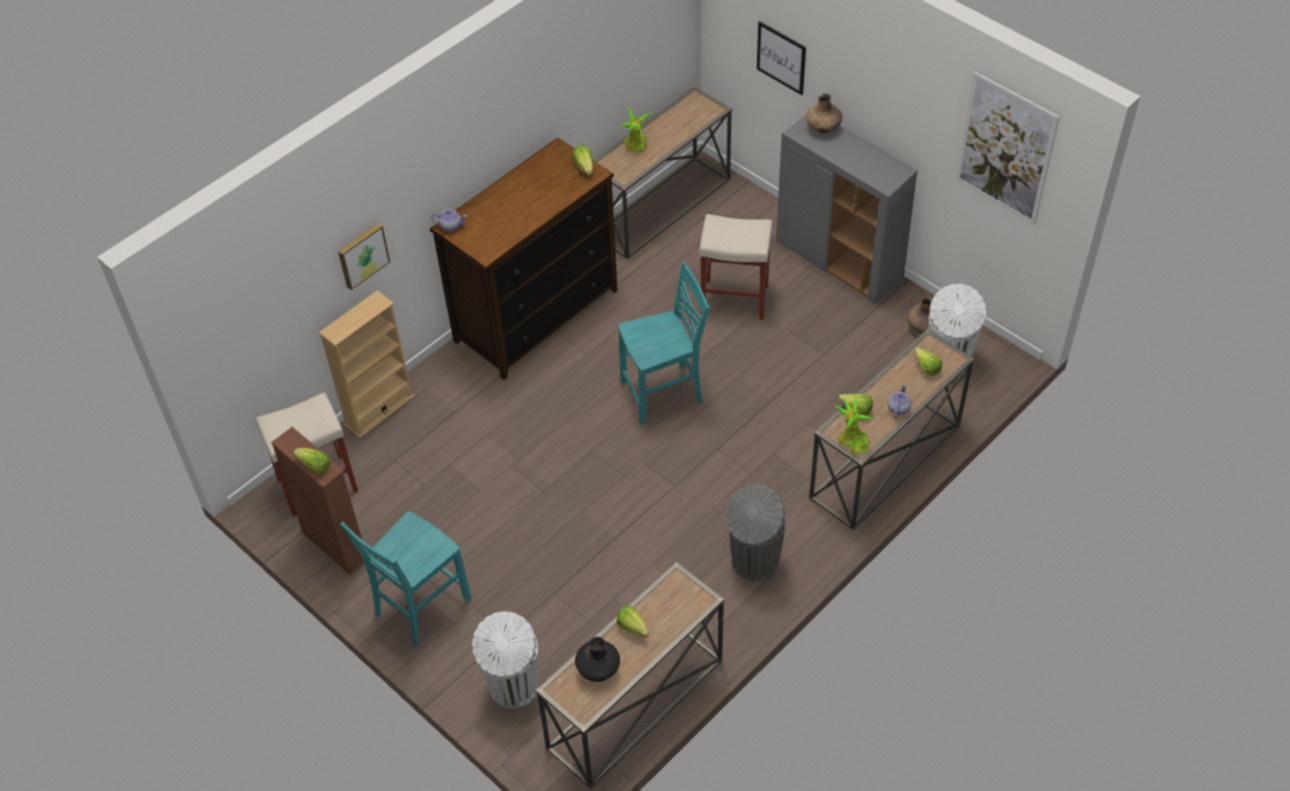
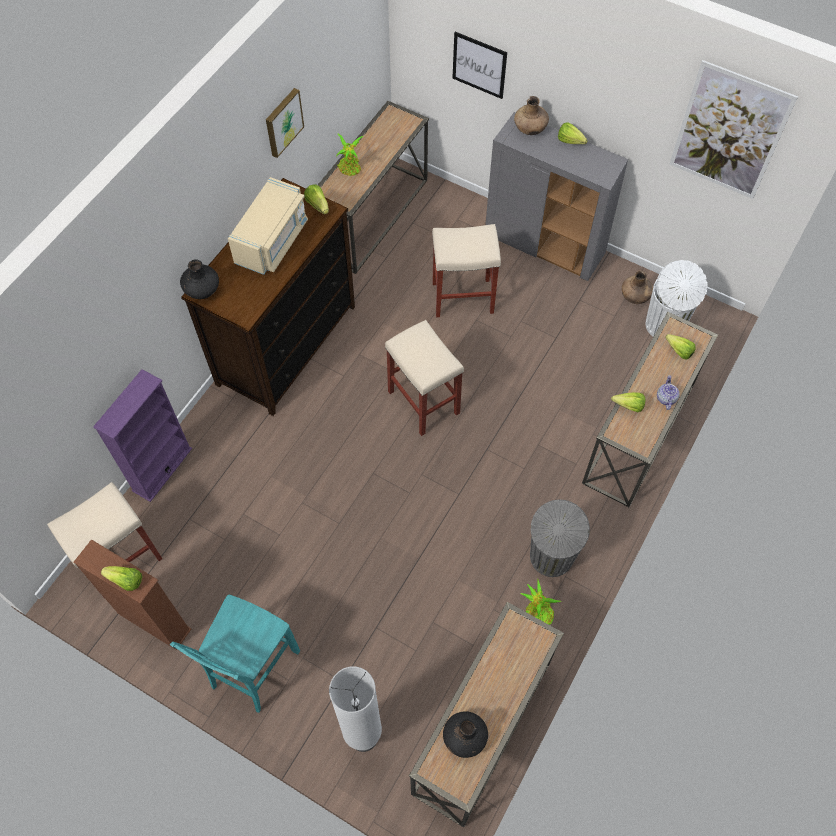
camera: 15 degrees left, 10 degrees up
beige bookcase [319,290,414,438] -> purple bookcase [93,369,192,502]
picture [338,223,390,290] -> picture moved to [266,88,304,158]
teapot [431,209,467,232] -> black vase [180,259,219,299]
white trash can [472,611,539,708] -> white floor lamp [329,666,382,752]
lettuce [617,605,649,638] -> lettuce moved to [558,122,588,144]
turquoise chair [618,262,710,425] -> beige stool [385,320,464,436]
potted plant [834,397,876,454] -> potted plant moved to [520,578,561,625]
none -> beige microwave [228,177,308,275]

